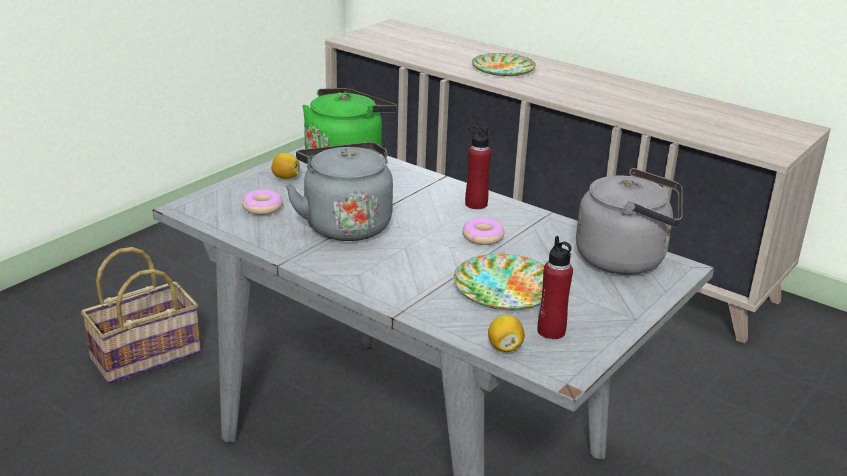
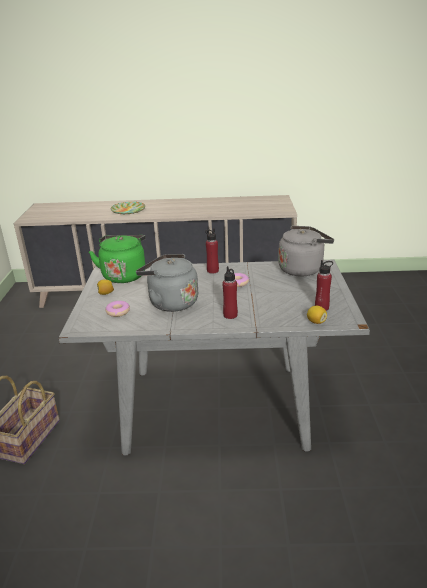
camera: 35 degrees left, 0 degrees up
plate [453,254,545,310] -> none
none -> red bottle [222,266,238,319]

